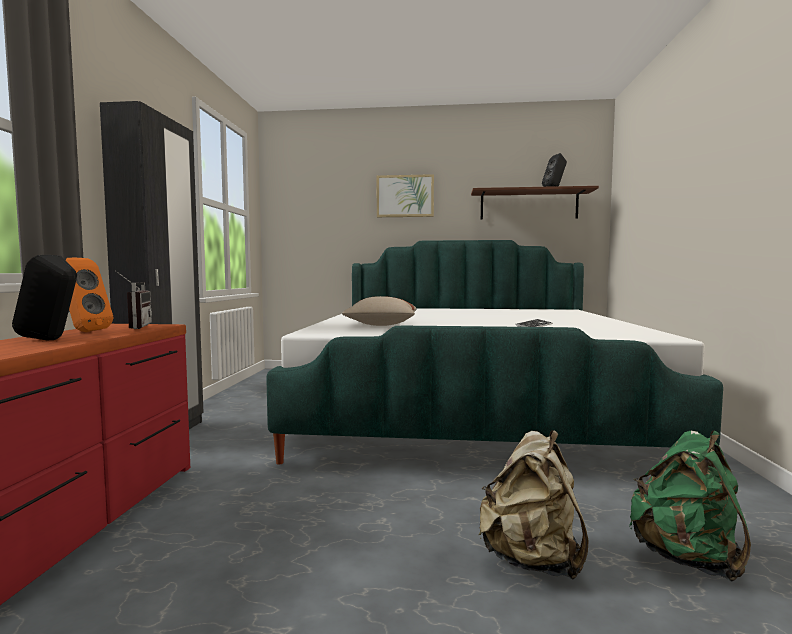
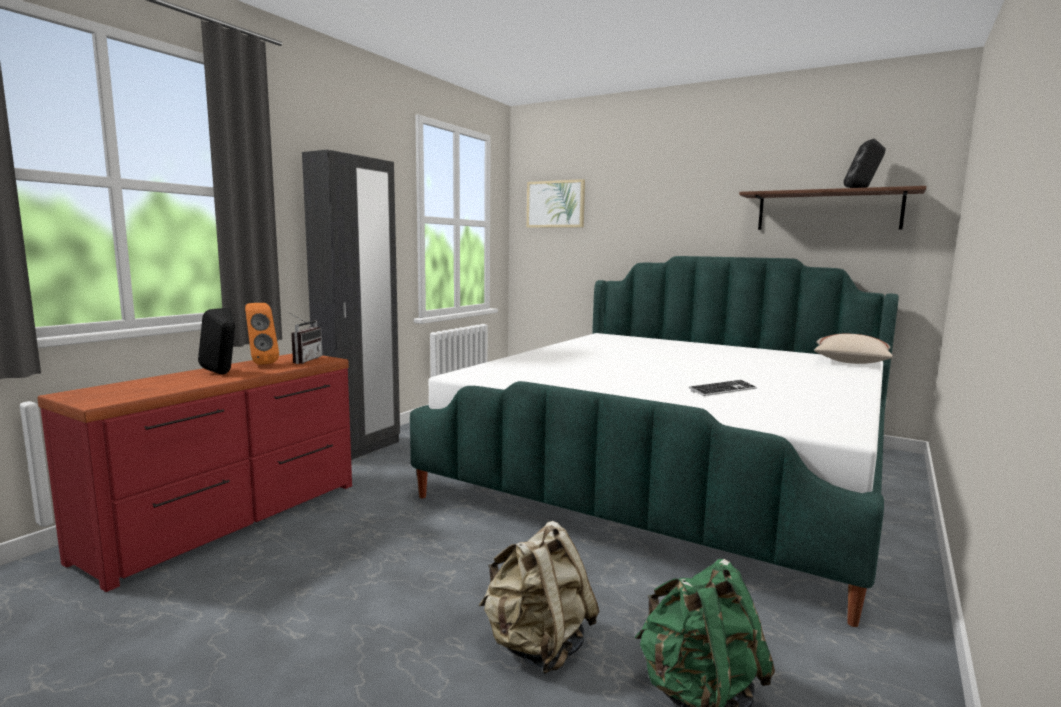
camera: 25 degrees right, 5 degrees up
beige pillow [342,296,416,326] -> beige pillow moved to [814,334,893,364]
picture [377,174,434,217] -> picture moved to [527,179,585,228]

